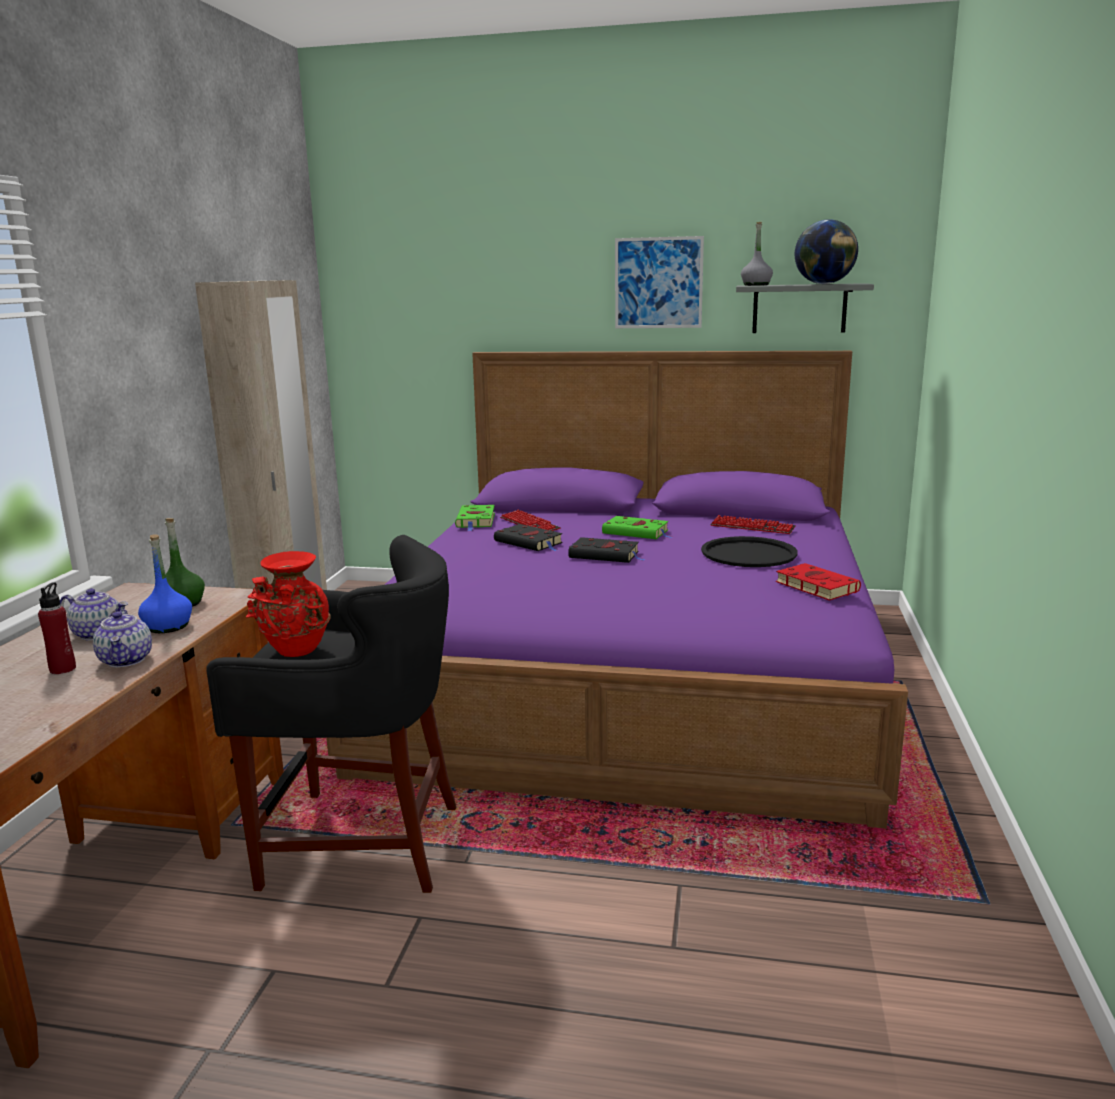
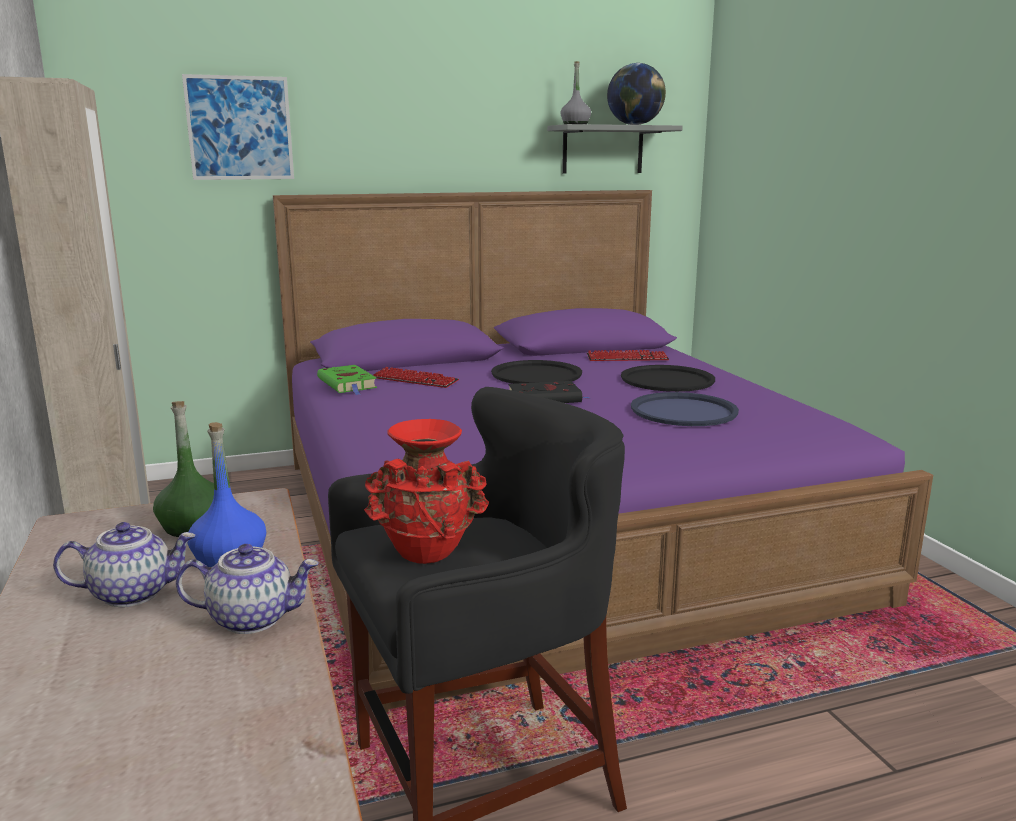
camera: 30 degrees left, 0 degrees up
red bottle [38,583,76,674] -> none
teapot [93,609,152,667] -> teapot turned 45 degrees counterclockwise [176,544,319,634]
black book [494,524,563,551] -> none
green book [602,516,671,539] -> black tray [491,360,582,384]
picture [615,236,704,328] -> picture moved to [182,74,294,180]
red book [776,563,861,601] -> none
none -> blue tray [631,392,739,426]

